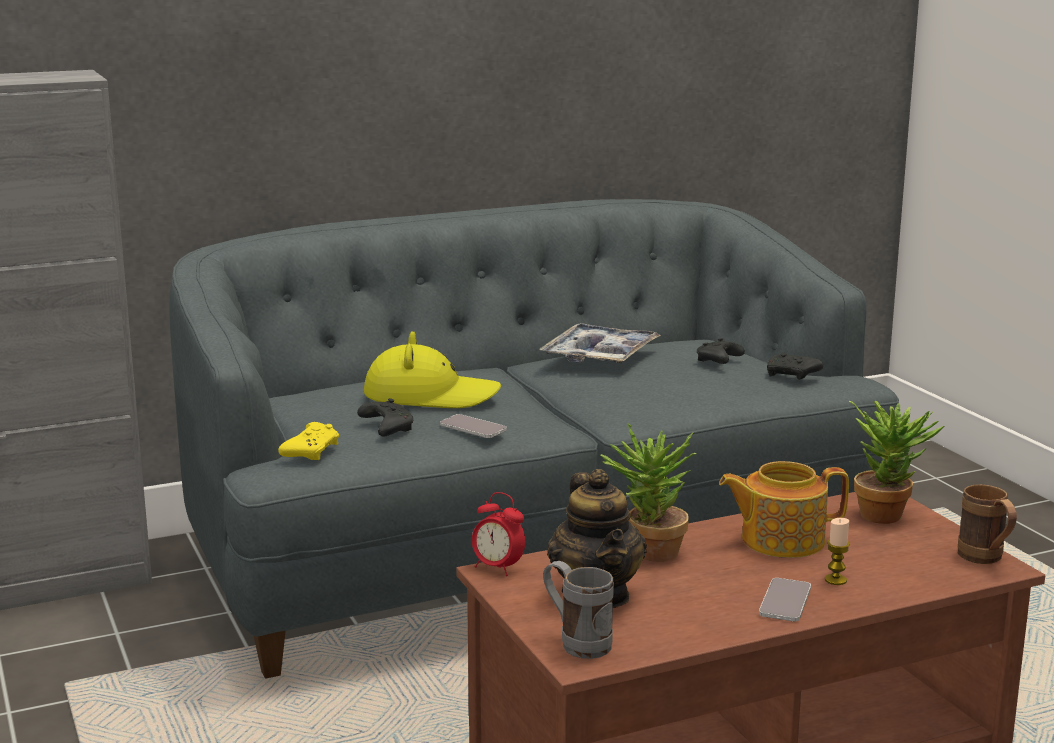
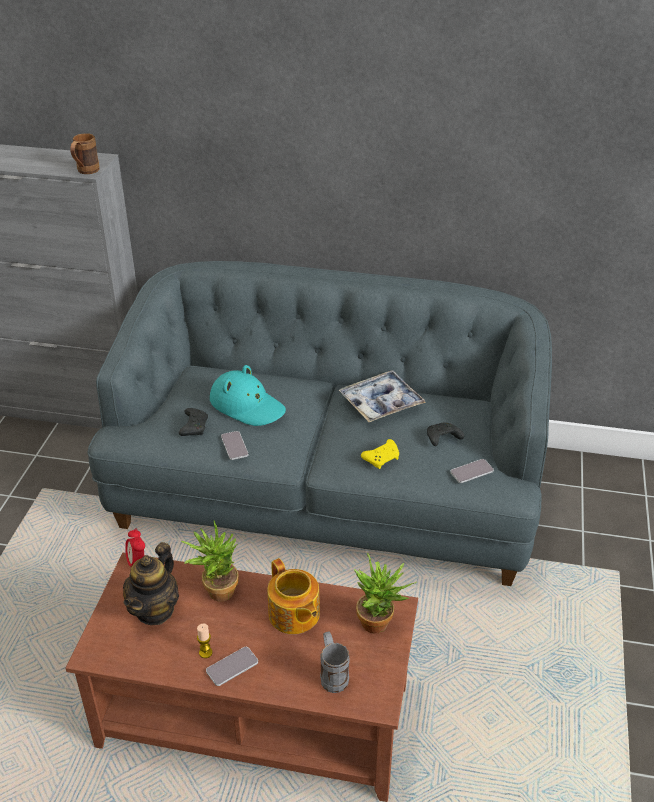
camera: 35 degrees right, 20 degrees up
yellow game controller [278,422,339,460] -> yellow game controller moved to [361,439,399,469]
yellow hat [364,331,501,408] -> turquoise hat [210,365,286,426]
grey mug [543,561,614,659] -> grey mug moved to [320,631,350,693]
teapot [719,461,849,558] -> teapot turned 150 degrees counterclockwise [267,558,320,634]
black game controller [767,352,823,380] -> phone [450,459,494,483]
candle [825,518,850,585] -> candle moved to [197,623,212,658]
brown mug [958,484,1017,564] -> brown mug moved to [70,133,99,174]

